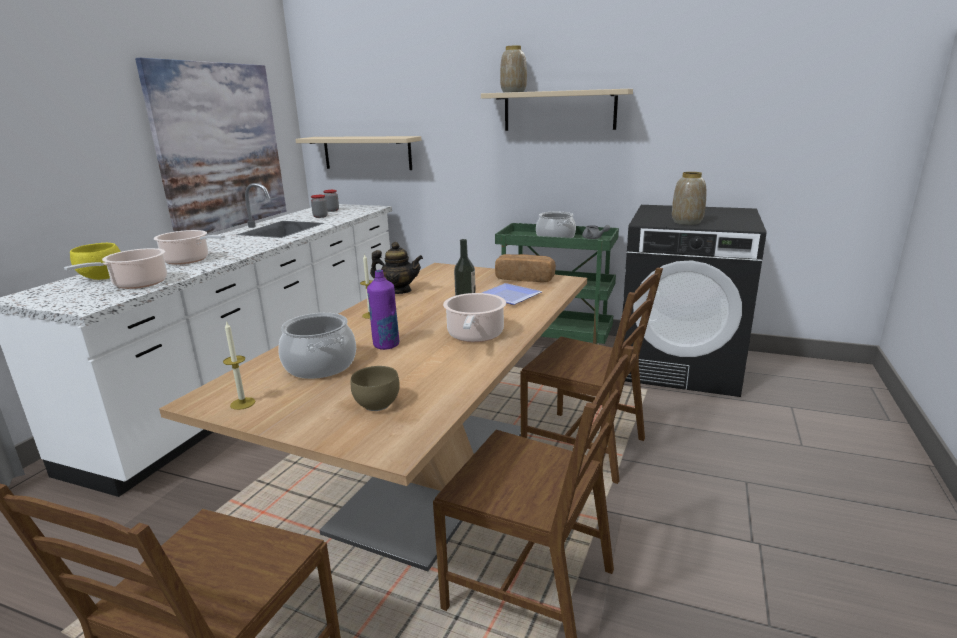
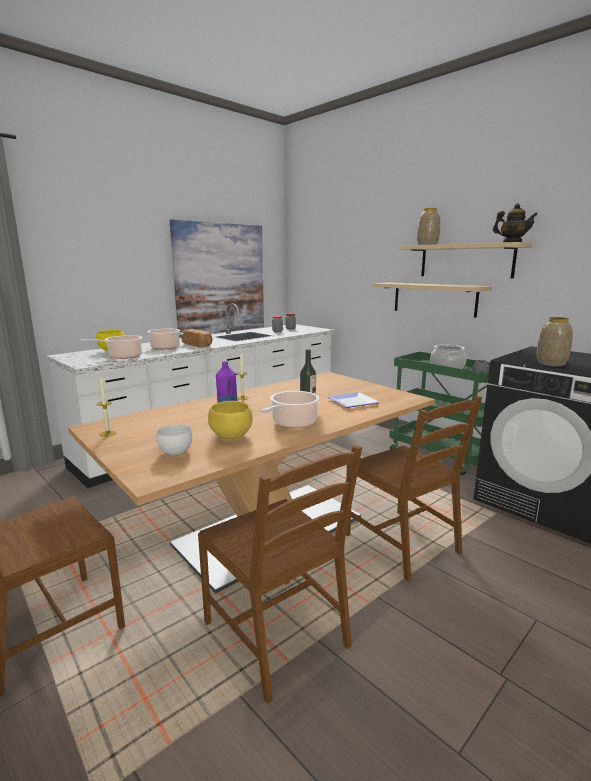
camera: 25 degrees right, 5 degrees down
cooking pot [278,313,356,379] -> none
beige shelf [295,136,421,170] -> beige shelf moved to [372,282,492,318]
brown bowl [351,366,400,411] -> white bowl [156,424,192,456]
teapot [370,242,423,294] -> teapot moved to [493,203,538,242]
bread [495,254,556,283] -> bread moved to [181,329,212,347]
none -> yellow bowl [208,401,253,439]

